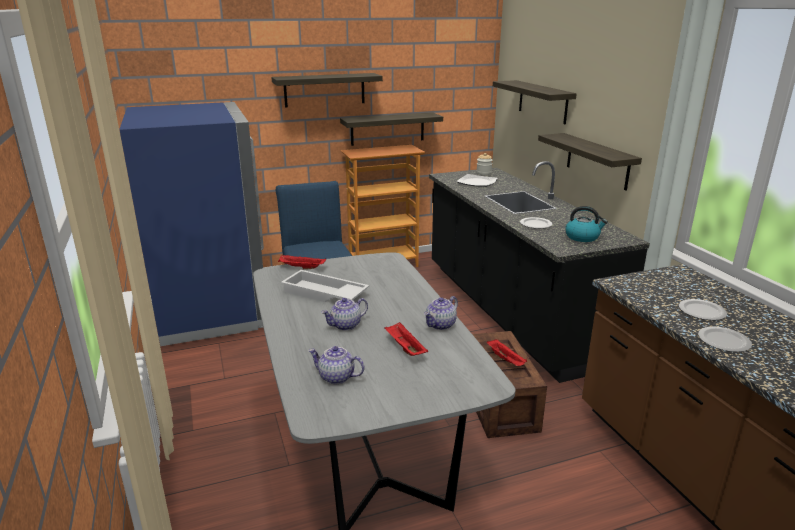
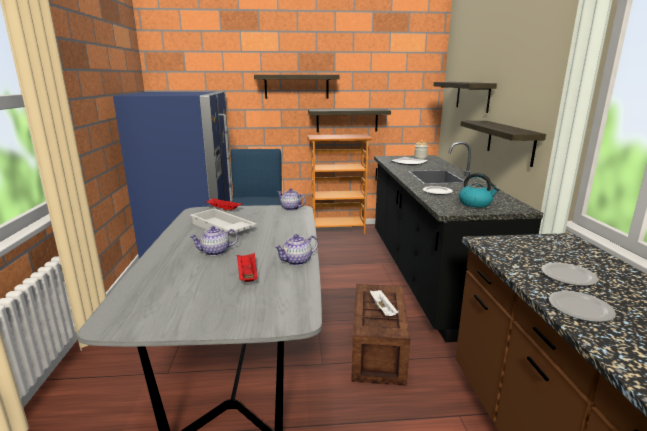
camera: 15 degrees right, 5 degrees down
teapot [308,346,365,384] -> teapot moved to [277,188,306,211]
red tray [487,339,527,366] -> white tray [370,290,398,316]

